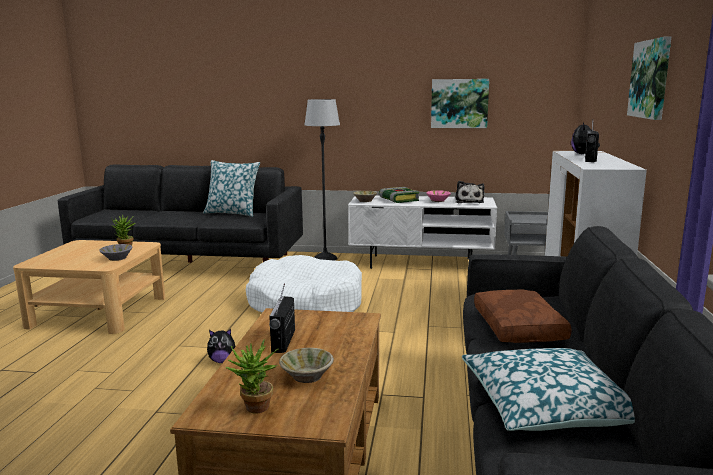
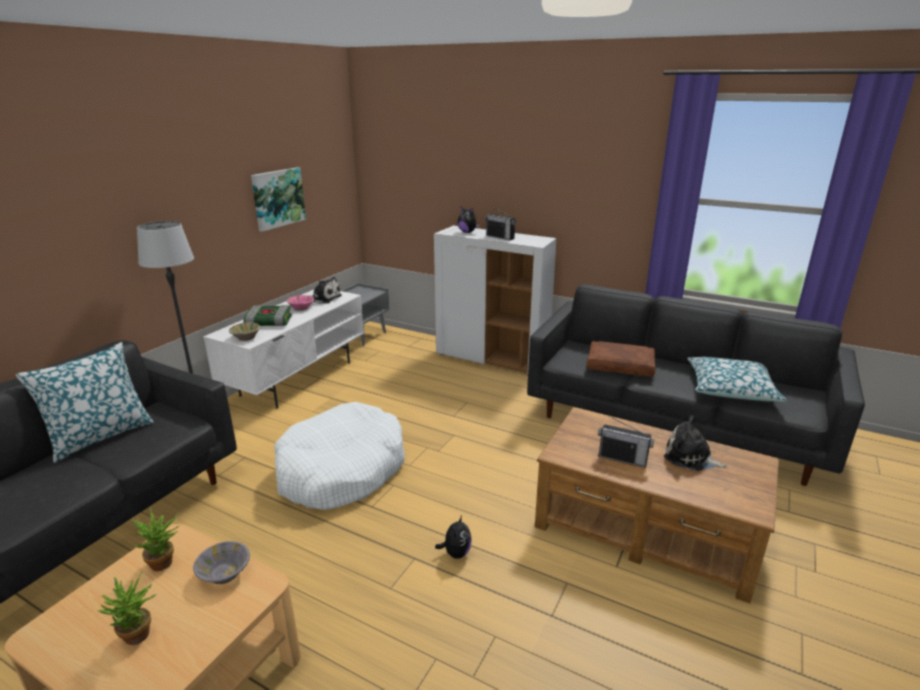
camera: 70 degrees left, 10 degrees up
potted plant [226,339,278,414] -> potted plant moved to [98,572,157,645]
beige bowl [279,348,334,383] -> plush toy [664,416,728,471]
picture [627,36,671,120] -> none

